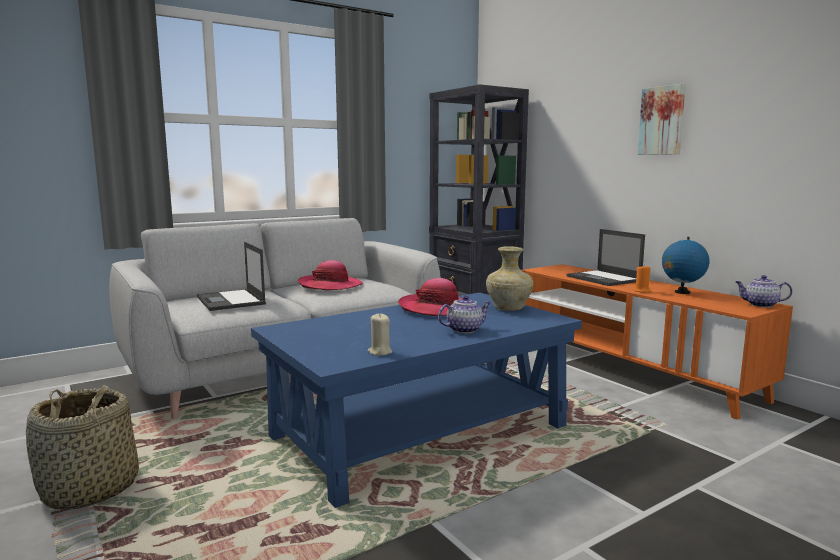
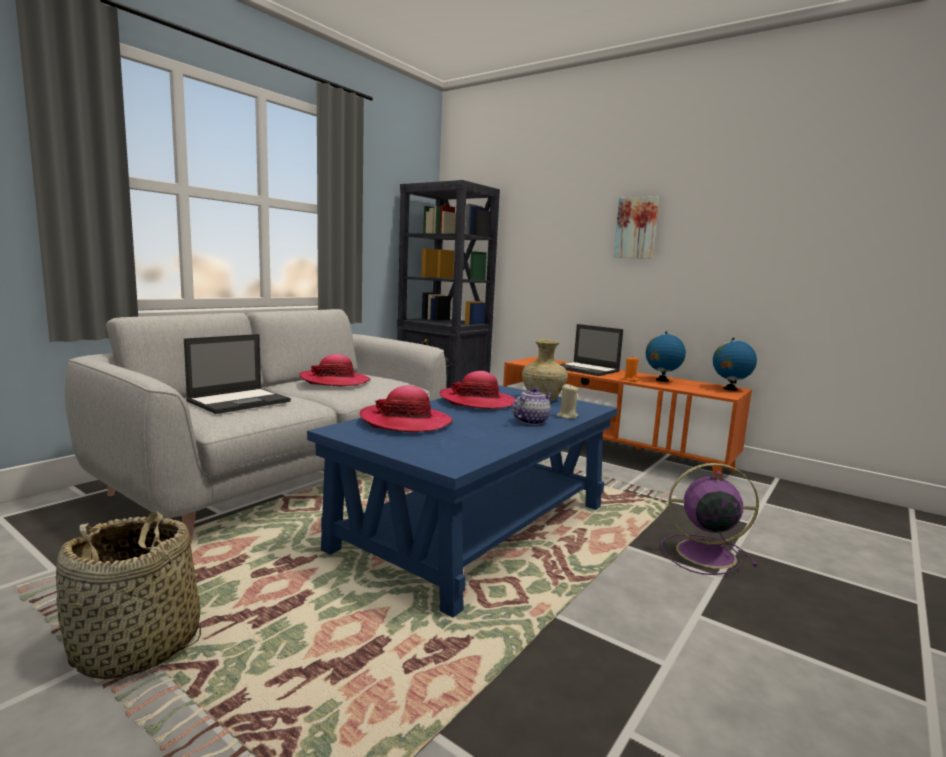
camera: 20 degrees left, 0 degrees up
laptop [197,242,266,311] -> laptop turned 90 degrees counterclockwise [184,334,291,414]
beige candle [367,313,392,356] -> beige candle moved to [557,384,579,419]
teapot [735,275,792,307] -> globe [713,338,757,391]
none -> hat [359,385,453,433]
none -> purple fan [662,463,759,575]

